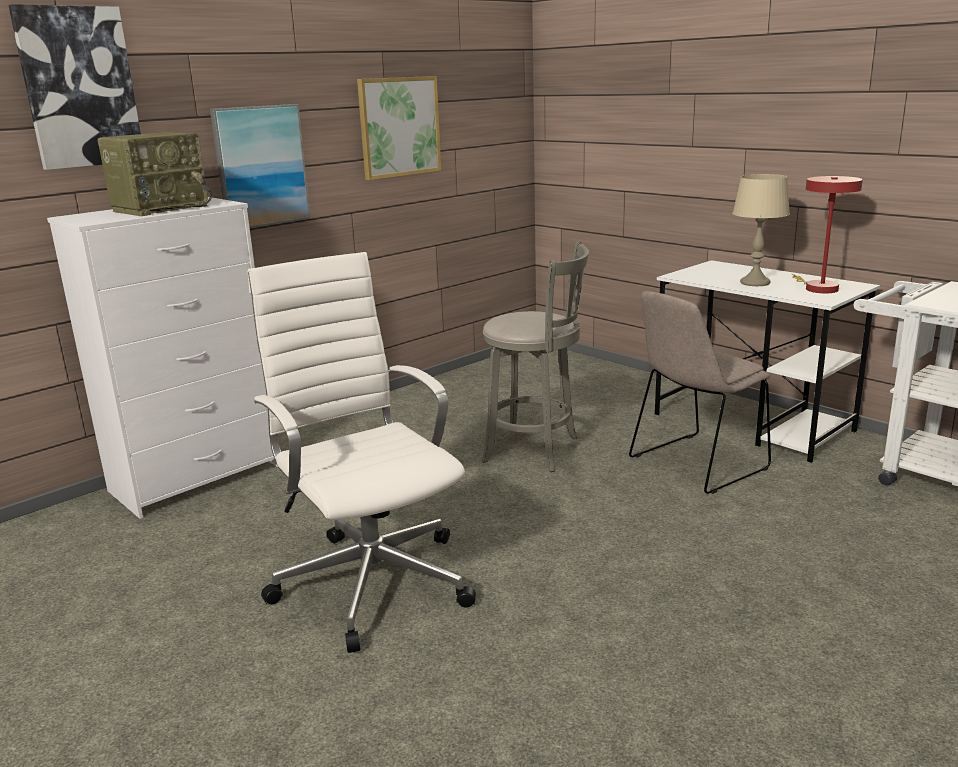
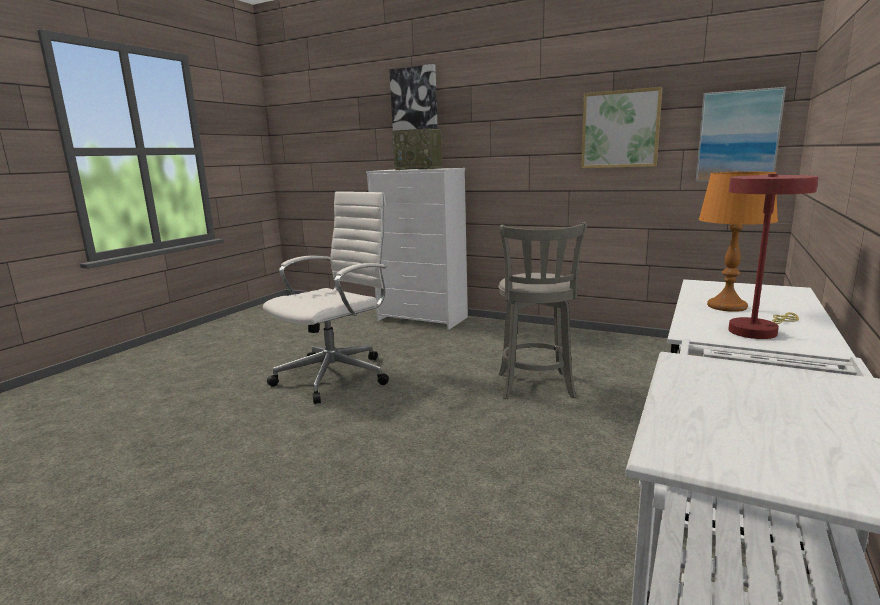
camera: 70 degrees right, 5 degrees down
picture [210,104,311,228] -> picture moved to [695,87,786,182]
beige chair [629,291,771,494] -> none
beige table lamp [732,174,790,286] -> orange table lamp [699,172,778,312]

